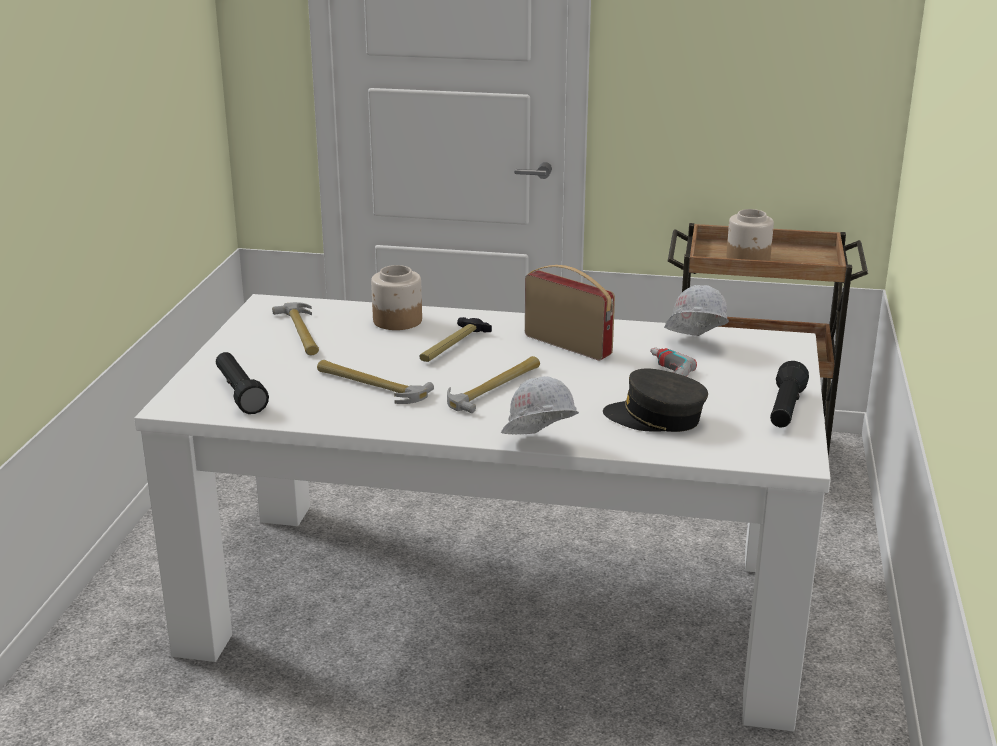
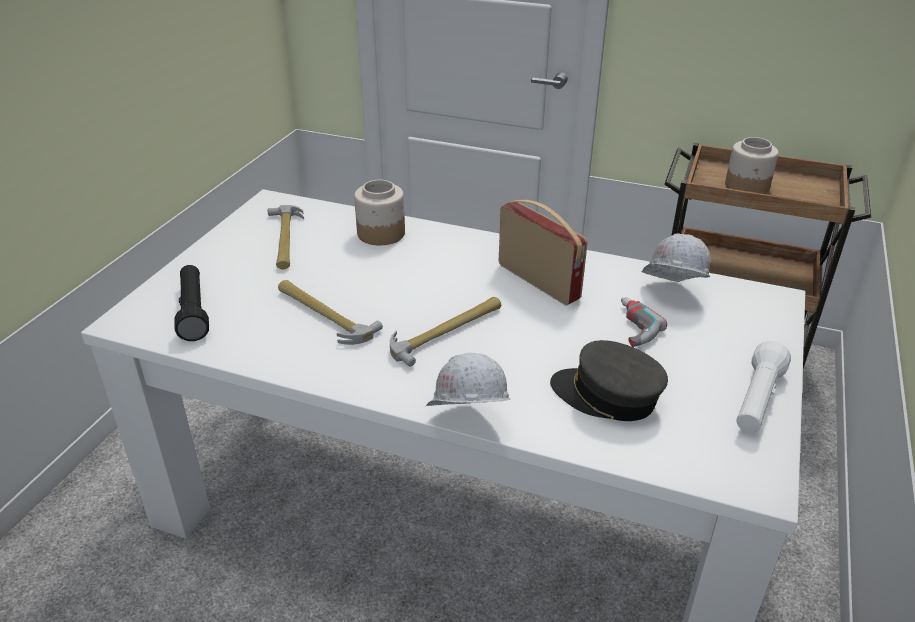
camera: 10 degrees right, 10 degrees up
hammer [419,317,492,362] -> none
black flashlight [770,361,809,427] -> white flashlight [737,341,791,432]

